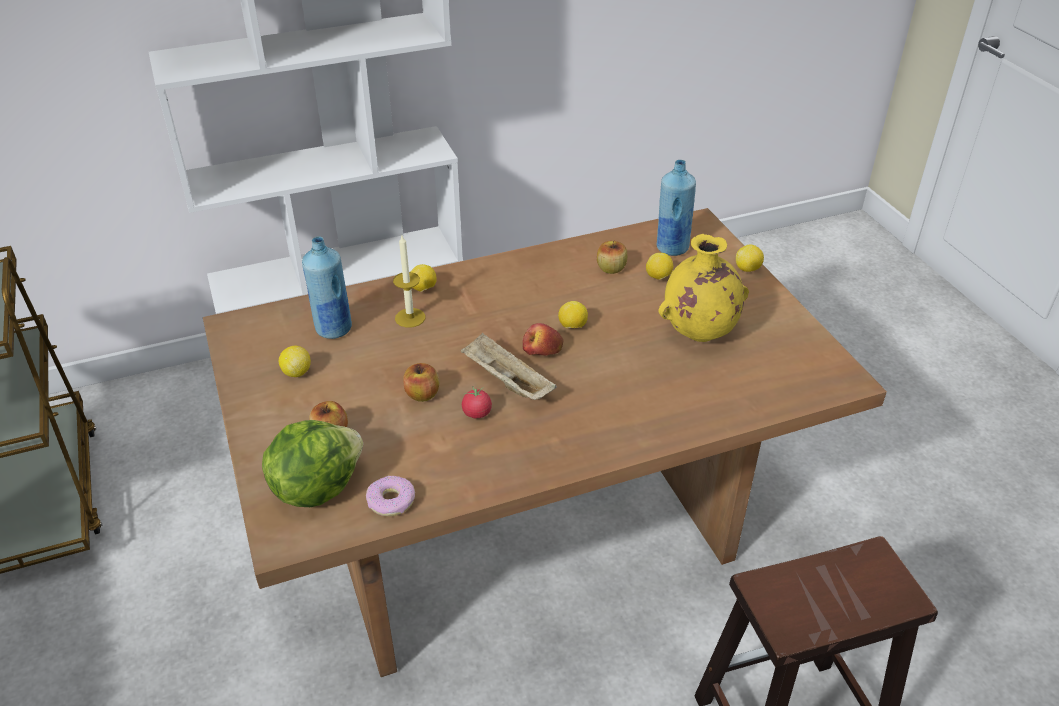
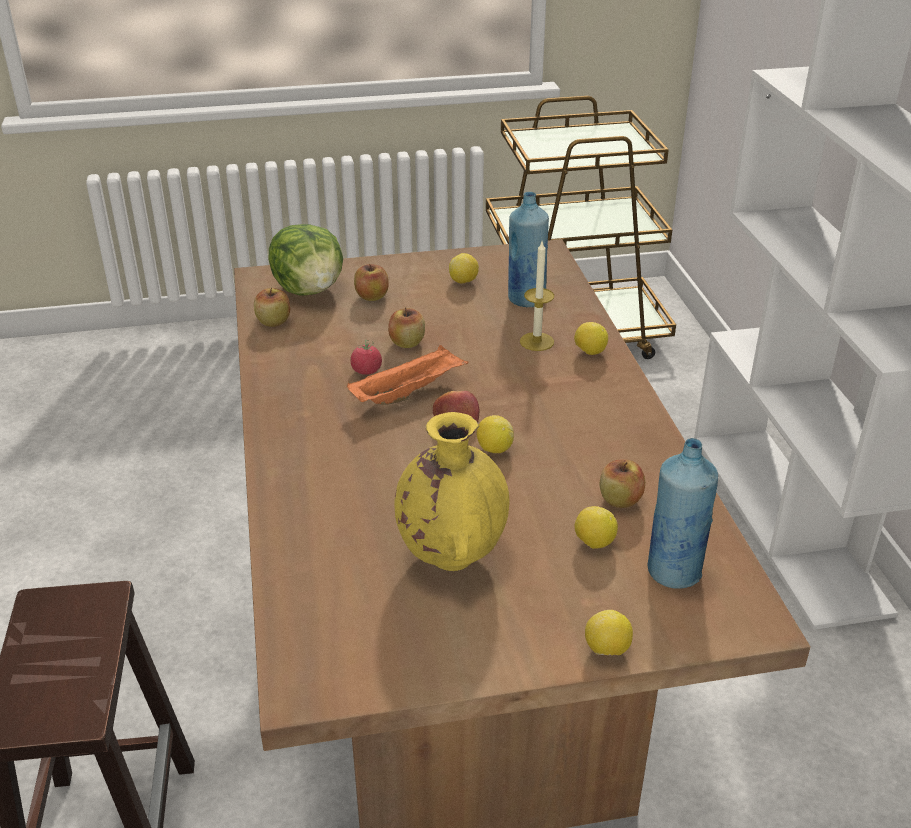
camera: 100 degrees right, 5 degrees down
donut [366,476,415,517] -> apple [254,287,290,327]
beige tray [461,333,557,400] -> orange tray [347,345,469,405]

